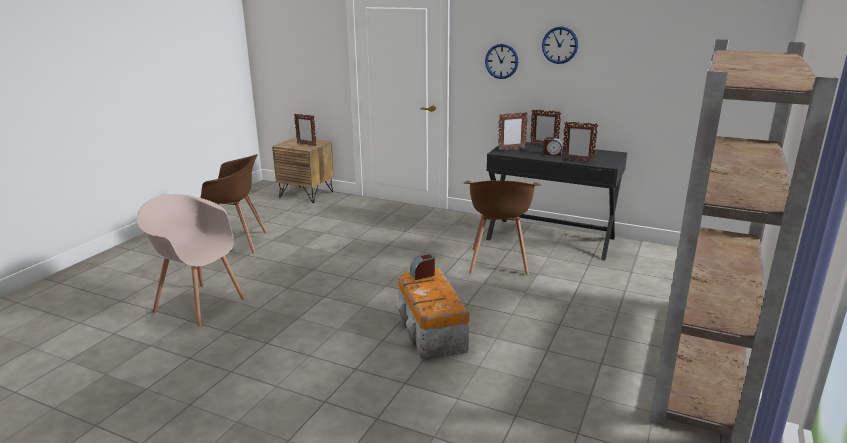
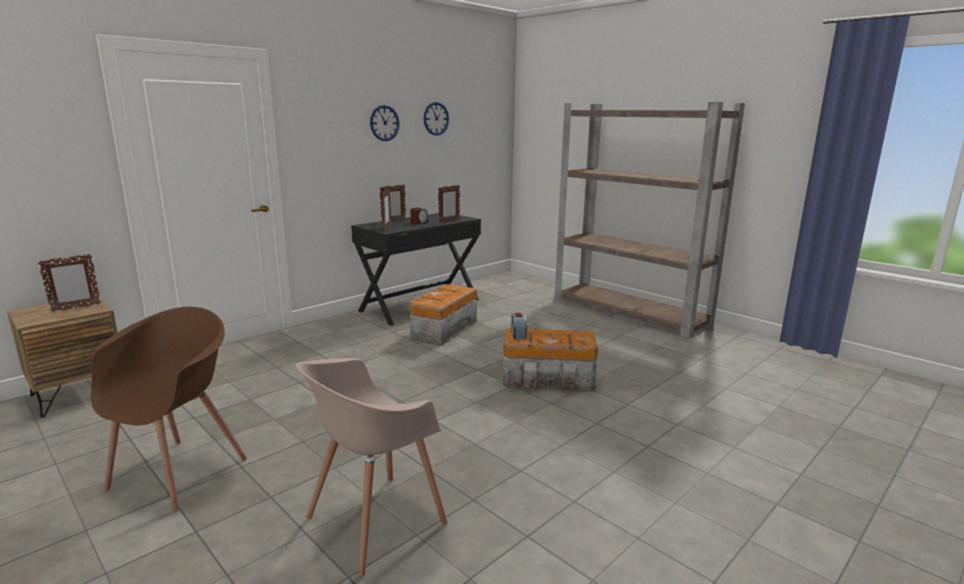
camera: 70 degrees left, 5 degrees down
brown chair [464,180,541,275] -> storage box [409,284,477,346]
wall clock [485,44,518,79] -> wall clock moved to [424,102,449,136]

